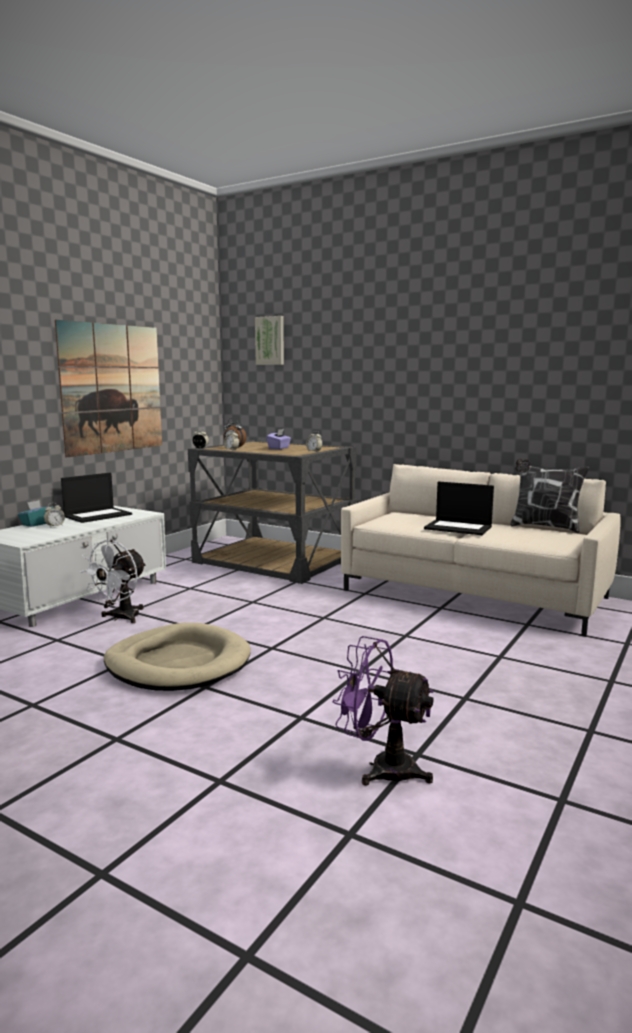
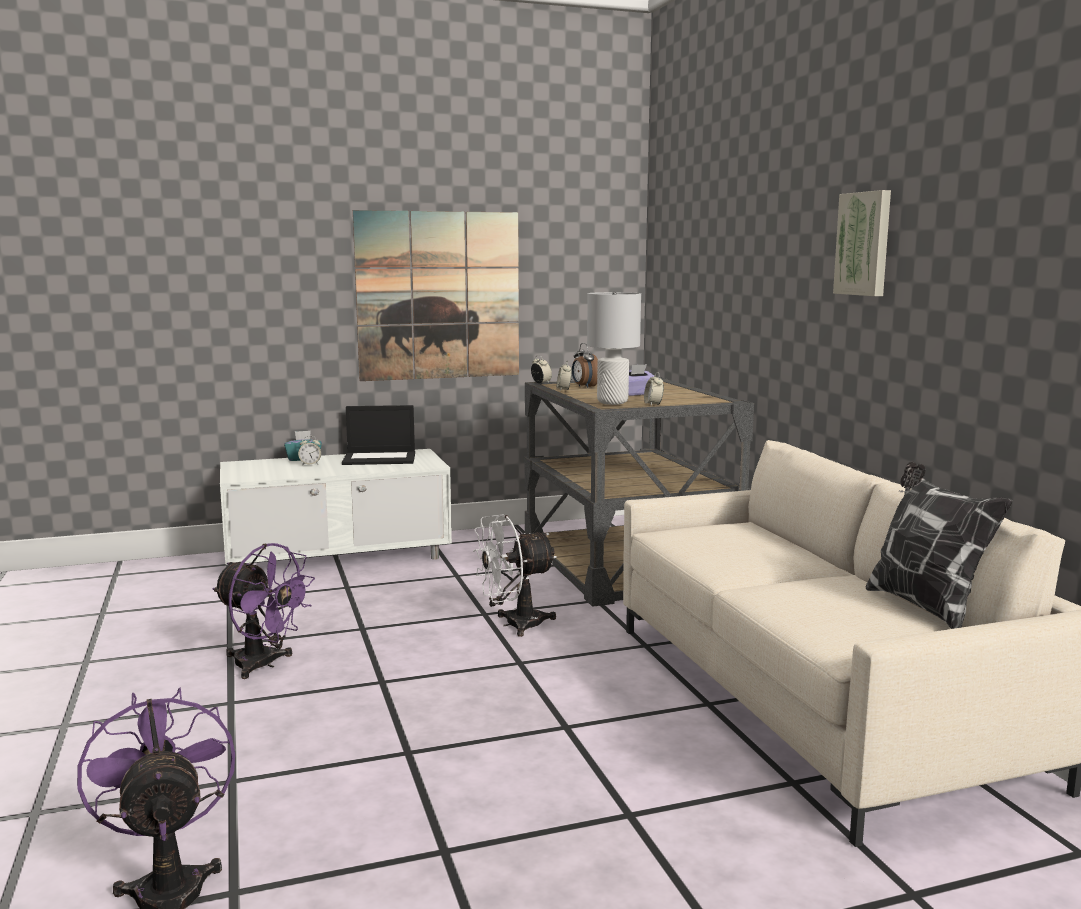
camera: 40 degrees right, 0 degrees up
white fan [80,540,146,623] -> white fan moved to [473,514,557,637]
beige dog bed [104,623,251,691] -> purple fan [213,543,315,679]
picture [255,316,284,365] -> picture moved to [833,190,891,296]
laptop [424,481,494,535] -> none
none -> grey table lamp [587,292,641,405]

